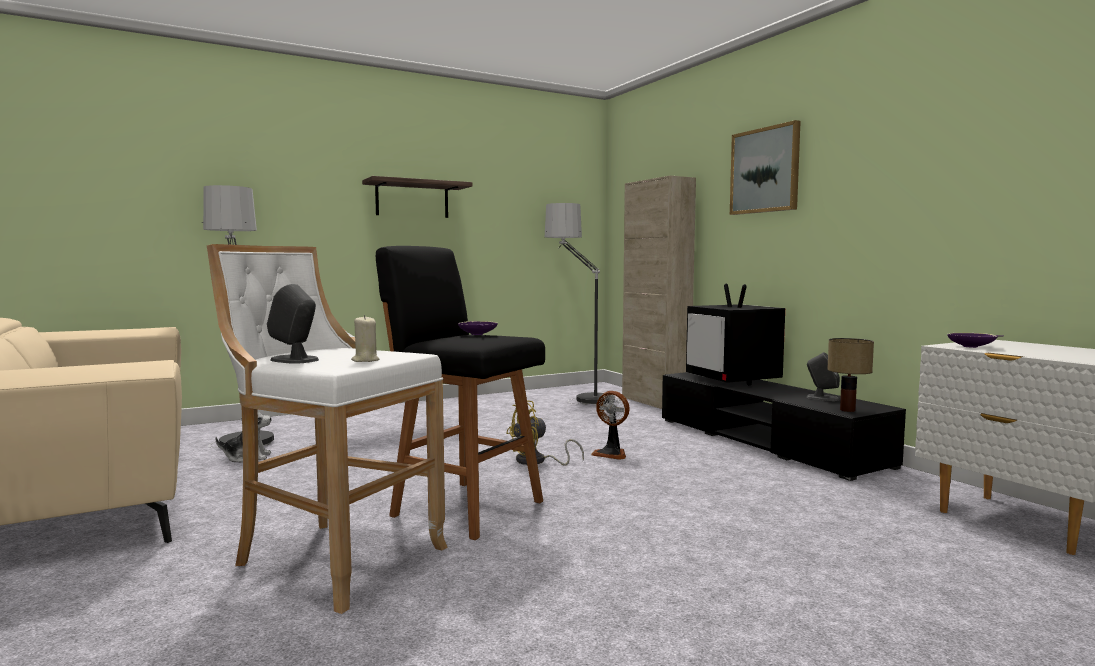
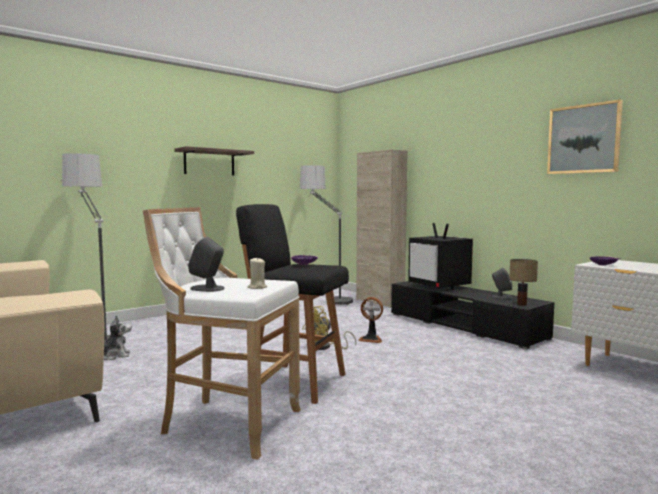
camera: 10 degrees left, 0 degrees up
picture [730,120,801,215] -> picture moved to [547,99,623,174]

